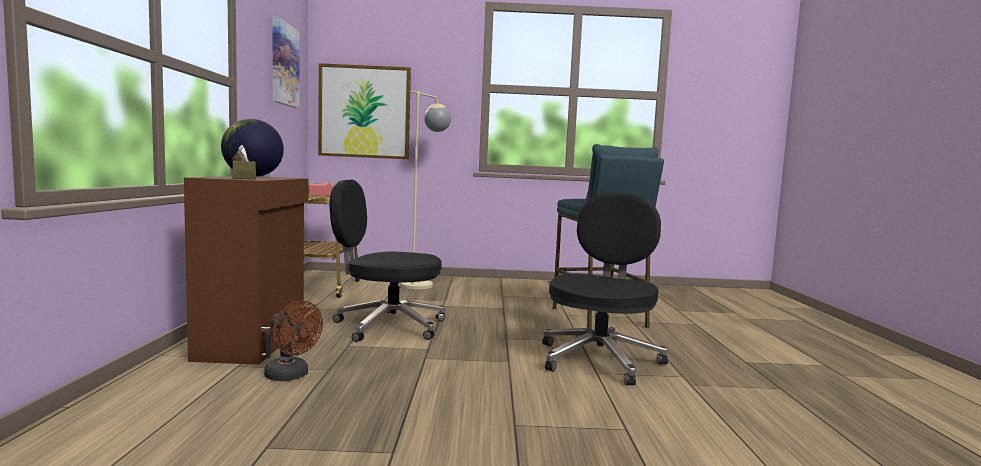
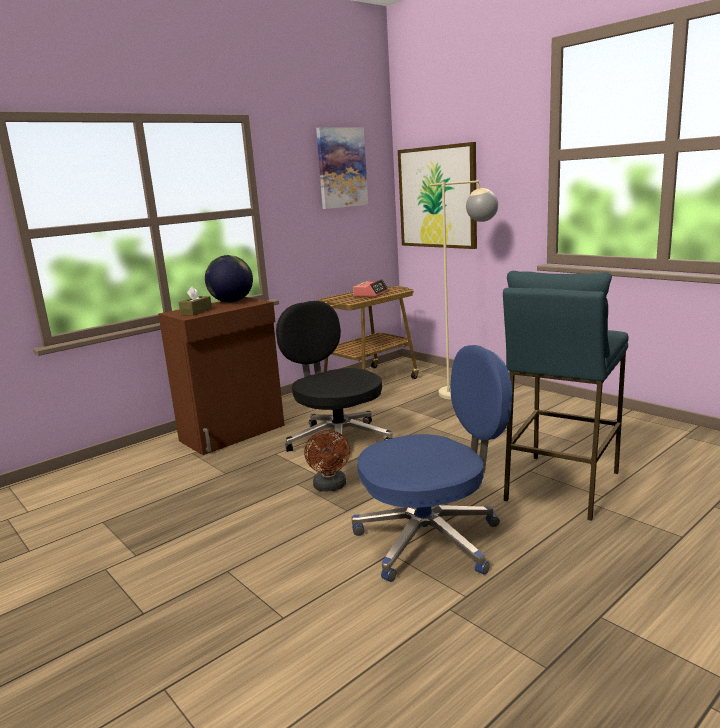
camera: 50 degrees right, 10 degrees up
brown fan [264,301,323,381] -> brown fan moved to [304,430,350,492]
black office chair [542,192,668,385] -> blue office chair [351,345,512,582]

